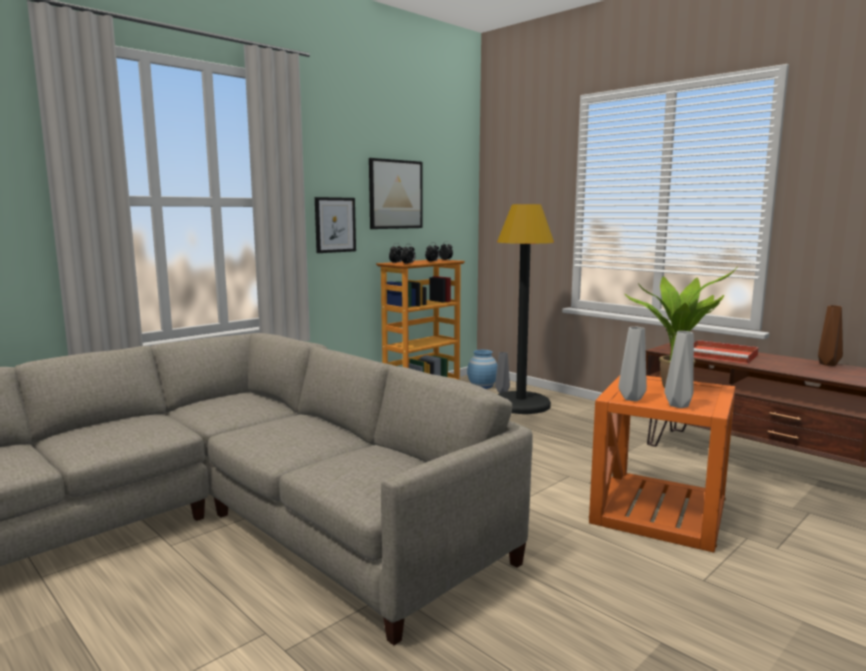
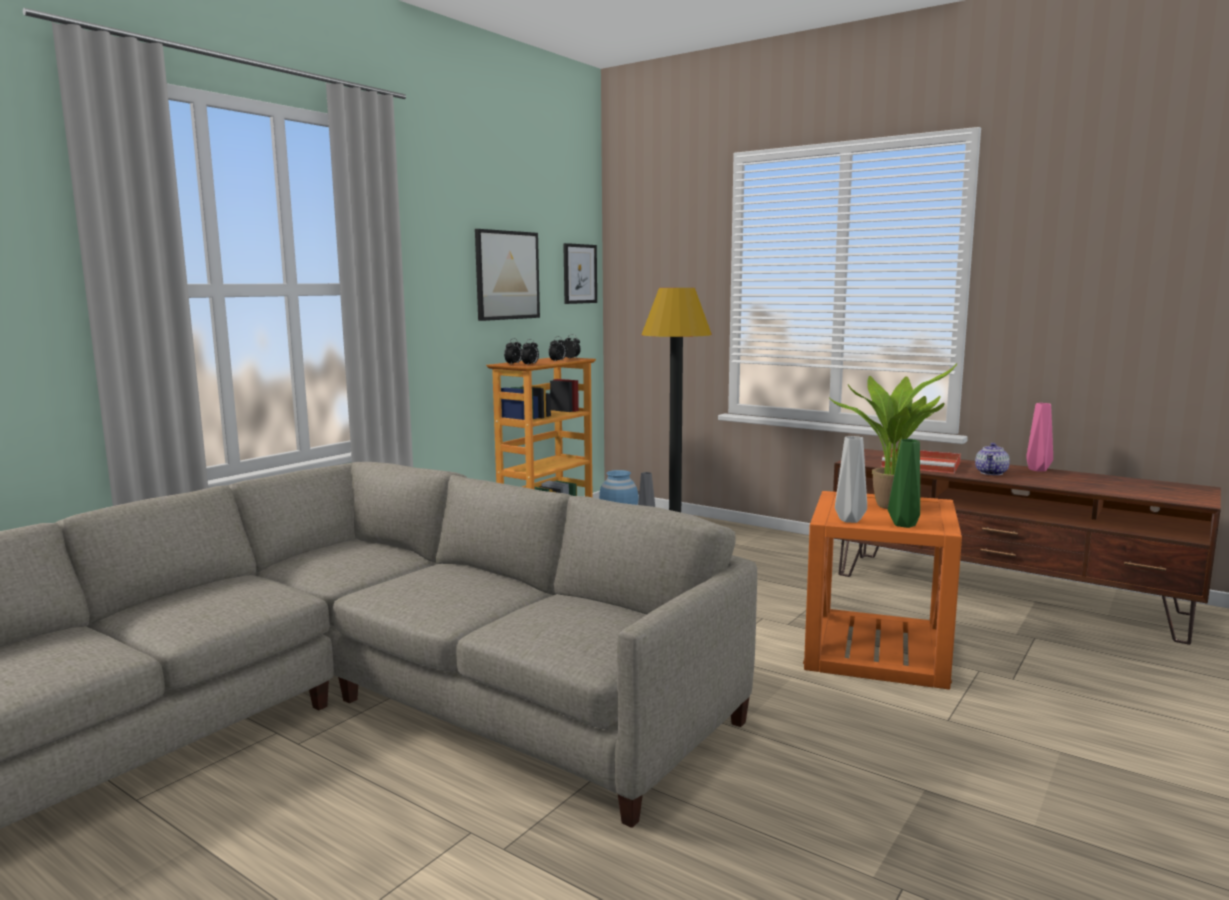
camera: 10 degrees left, 0 degrees up
picture [315,197,356,253] -> picture moved to [563,243,597,304]
grey vase [664,331,694,408] -> green vase [888,439,920,528]
brown vase [818,305,843,366] -> pink vase [1026,403,1053,471]
none -> teapot [975,443,1010,475]

